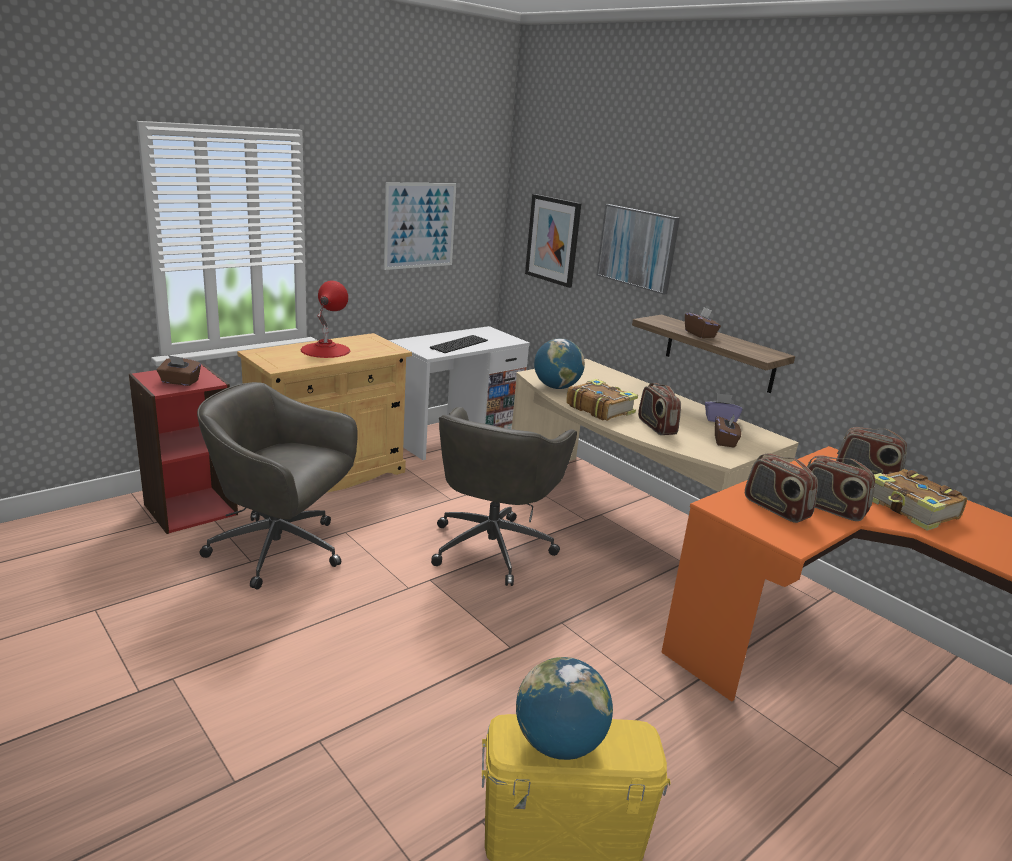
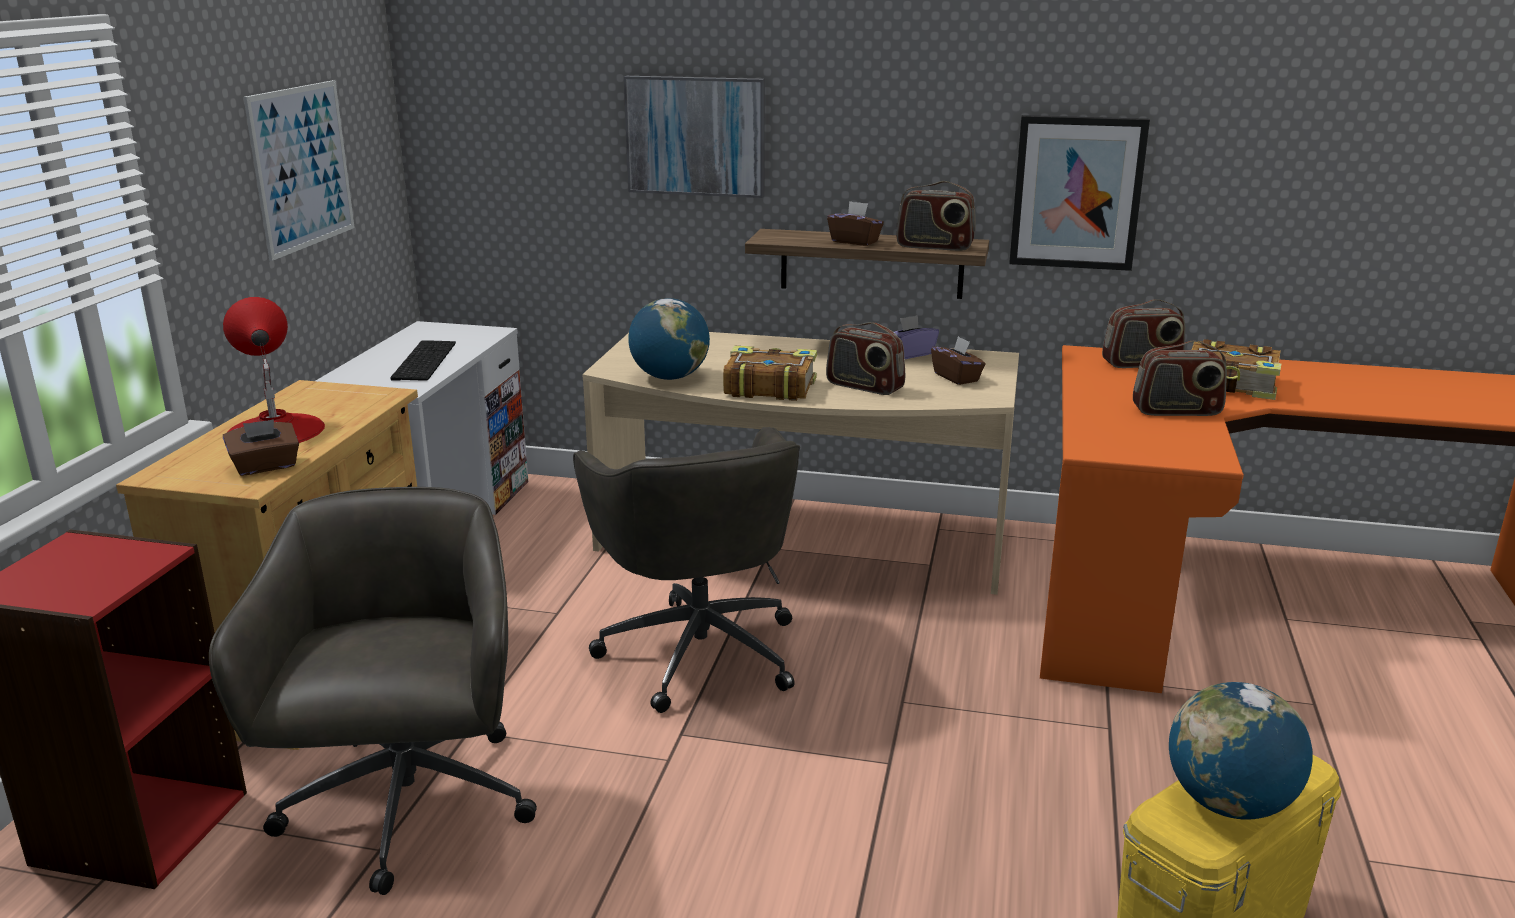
camera: 35 degrees left, 0 degrees up
brown tissue box [157,355,201,386] -> brown tissue box moved to [223,419,299,476]
grey office chair [197,382,358,590] -> grey office chair turned 105 degrees clockwise [209,487,537,895]
picture [525,194,581,288] -> picture moved to [1009,115,1150,271]
radio [745,453,818,523] -> radio moved to [897,181,976,251]

